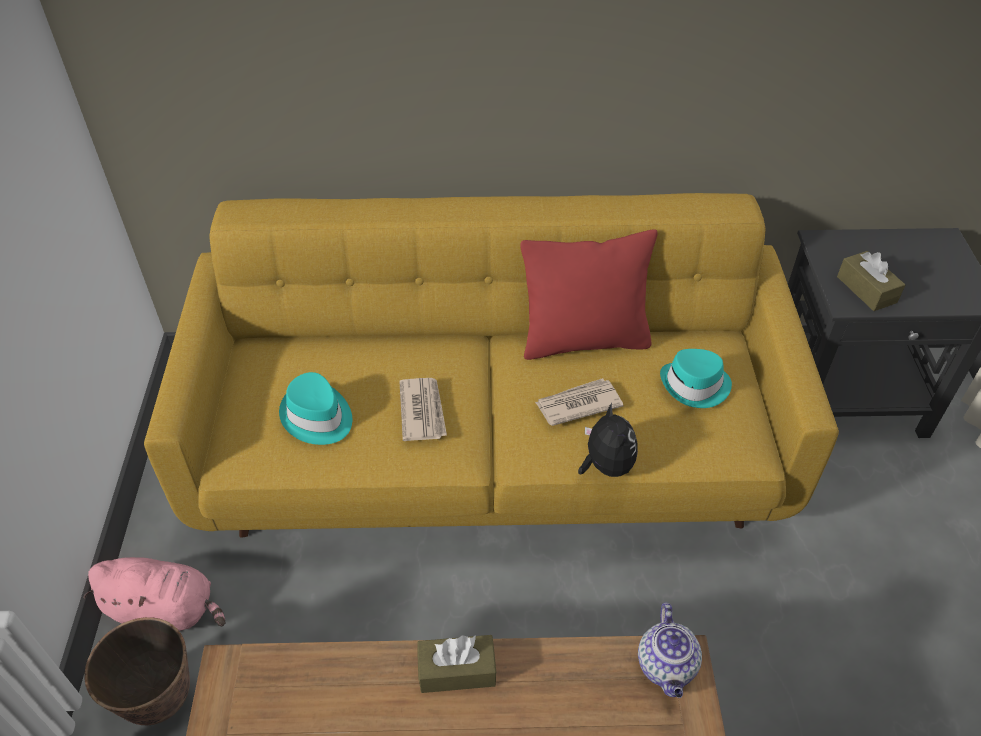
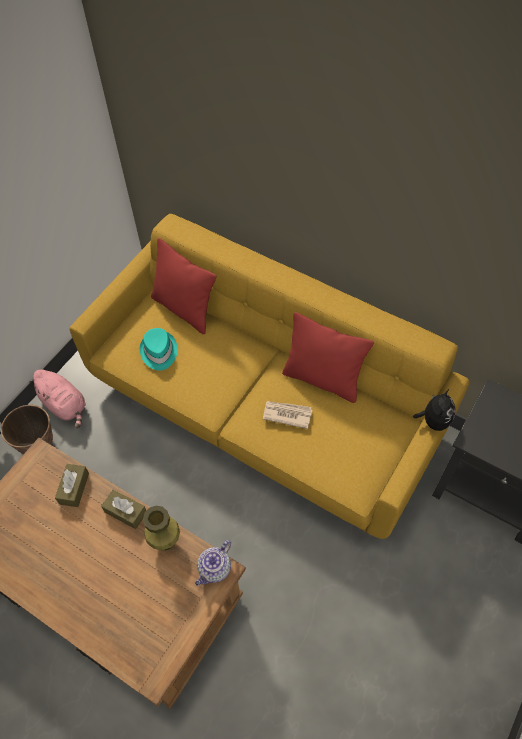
camera: 35 degrees right, 10 degrees up
newspaper [399,378,447,441] -> none
plush toy [578,402,638,477] -> plush toy moved to [413,389,455,431]
turquoise hat [660,349,732,408] -> none
brown tissue box [837,251,905,311] -> brown tissue box moved to [55,464,89,507]
none -> green vase [143,506,180,551]
none -> red pillow [151,238,216,334]

